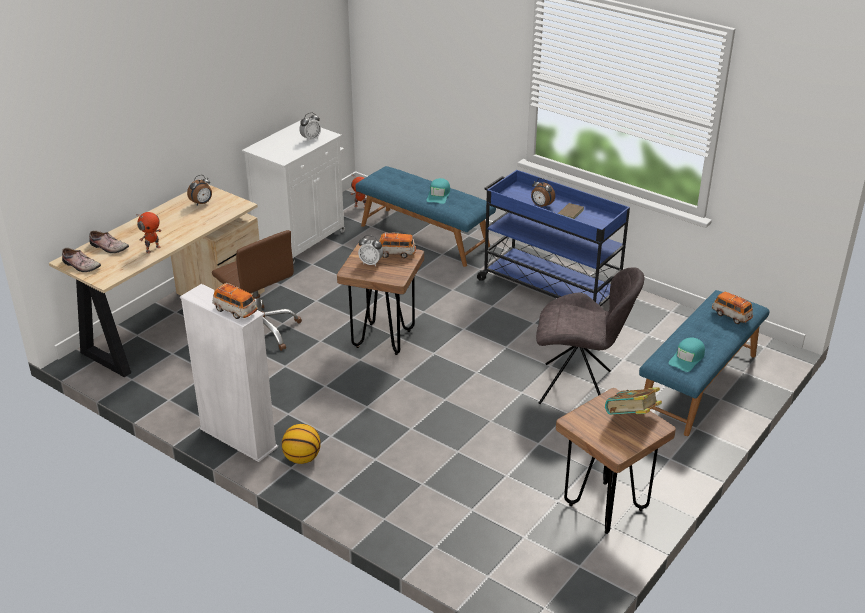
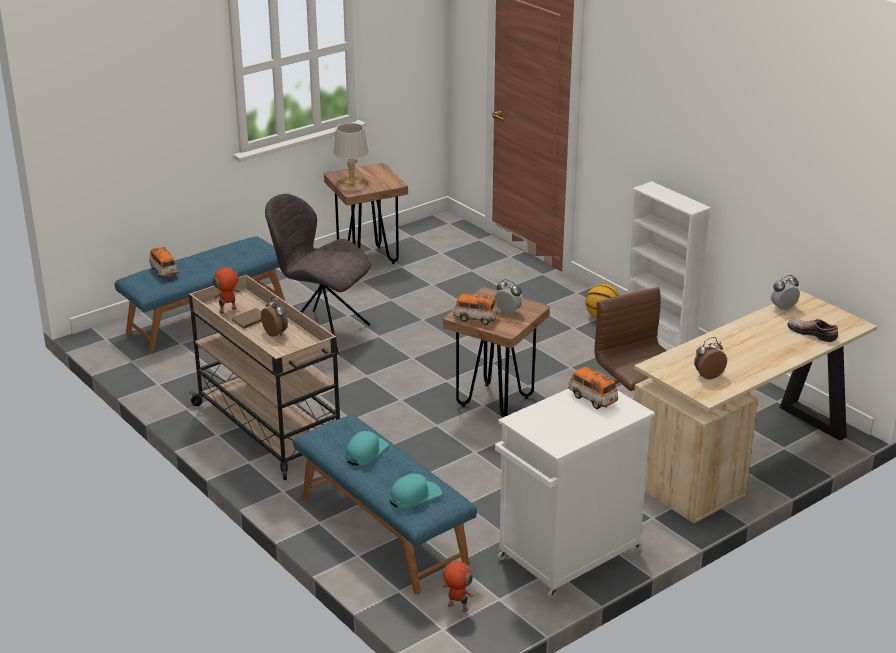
camera: 165 degrees left, 5 degrees down
shoe [62,248,101,272] -> none
toy robot [136,212,161,253] -> toy robot moved to [213,263,241,314]
toy car [212,283,258,319] -> toy car moved to [568,367,618,409]
alarm clock [299,112,321,142] -> alarm clock moved to [771,275,800,310]
blue cart [477,170,630,307] -> beige cart [188,275,340,480]
book [605,387,662,415] -> grey table lamp [334,123,369,184]
turquoise cap [668,338,705,372] -> turquoise cap moved to [390,473,442,509]

